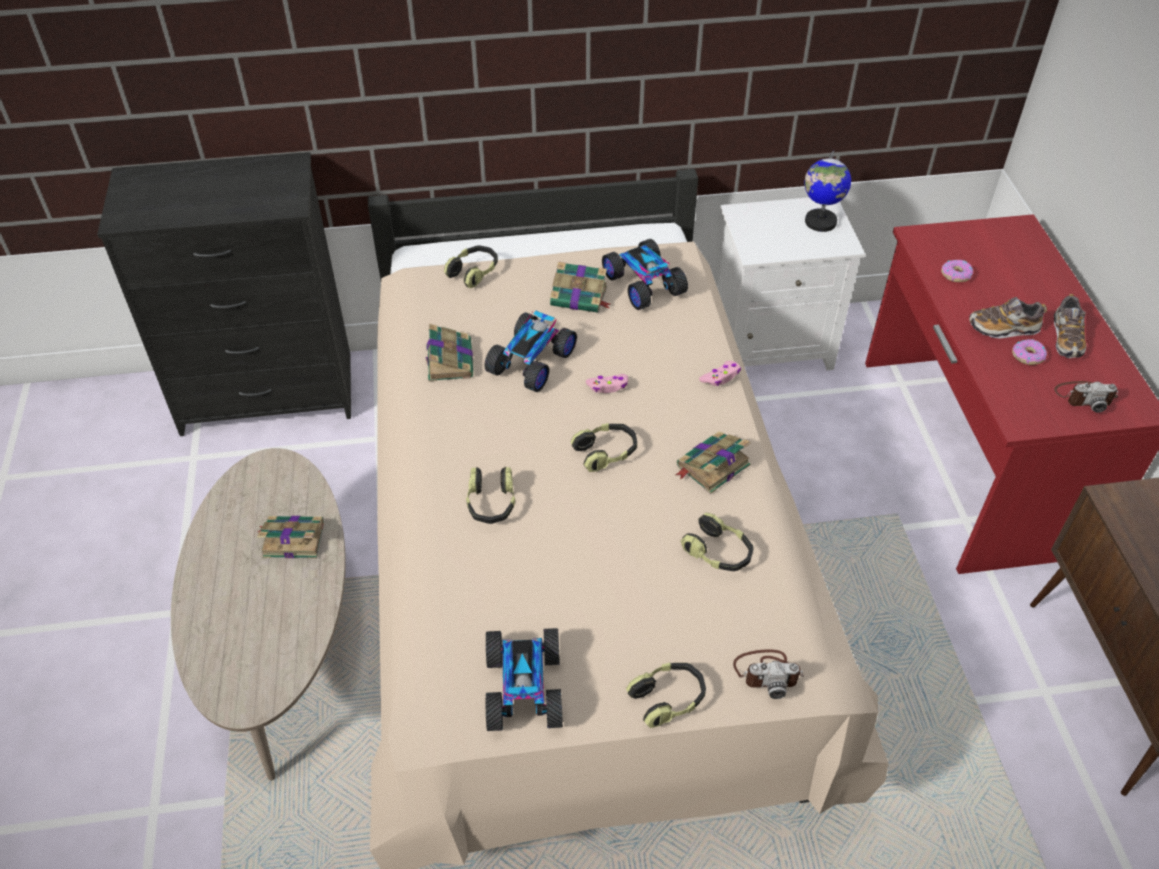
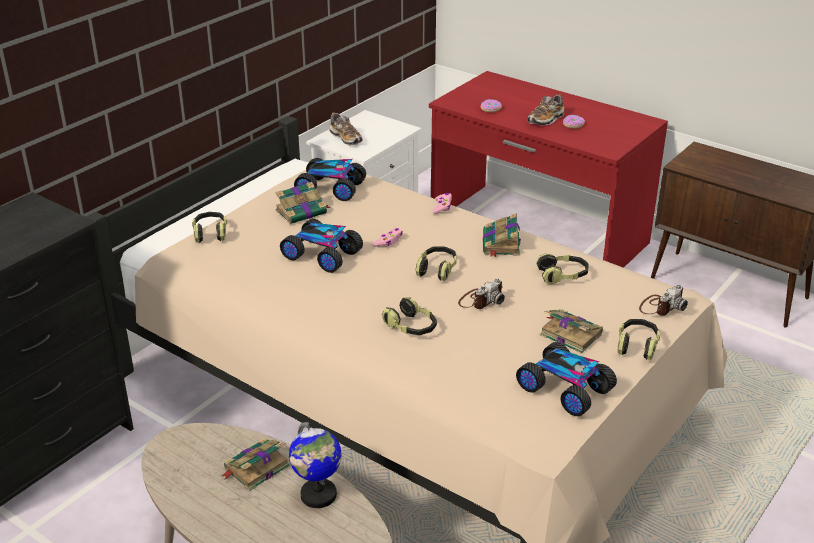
camera: 45 degrees left, 15 degrees down
book [426,323,473,382] -> book moved to [540,309,603,354]
toy car [484,311,577,392] -> toy car turned 135 degrees clockwise [280,219,363,273]
globe [804,151,851,232] -> globe moved to [289,422,341,508]
shoe [1054,294,1086,358] -> shoe moved to [329,112,363,146]
camera [1055,381,1118,413] -> camera moved to [458,278,505,309]

